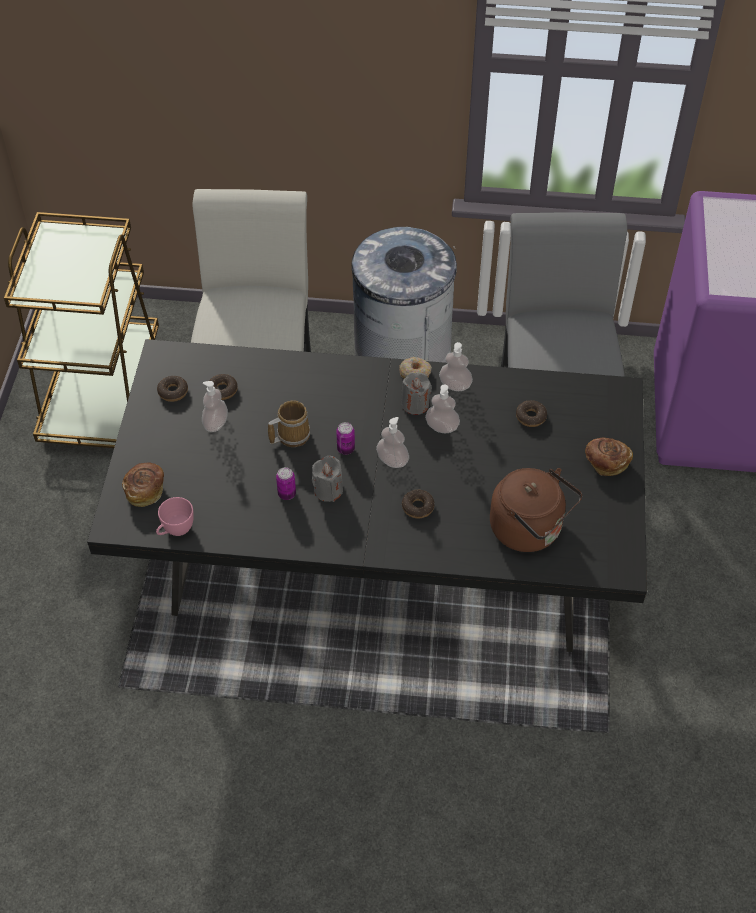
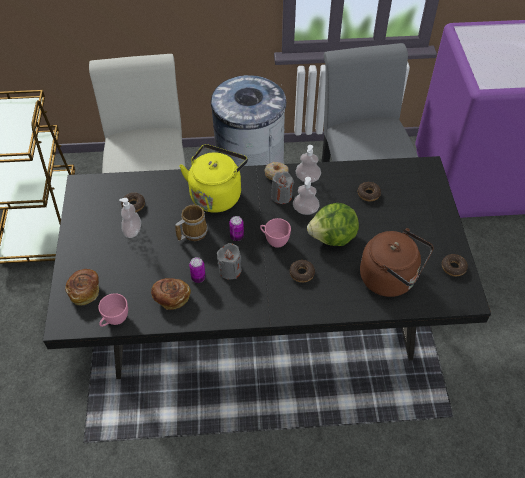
camera: 10 degrees left, 0 degrees up
donut [157,376,188,402] -> donut moved to [442,254,468,276]
soap dispenser [376,417,409,468] -> pink cup [260,218,291,248]
bread [585,438,633,476] -> bread moved to [151,278,191,310]
none -> yellow kettle [179,144,248,213]
none -> lettuce [307,203,359,246]

